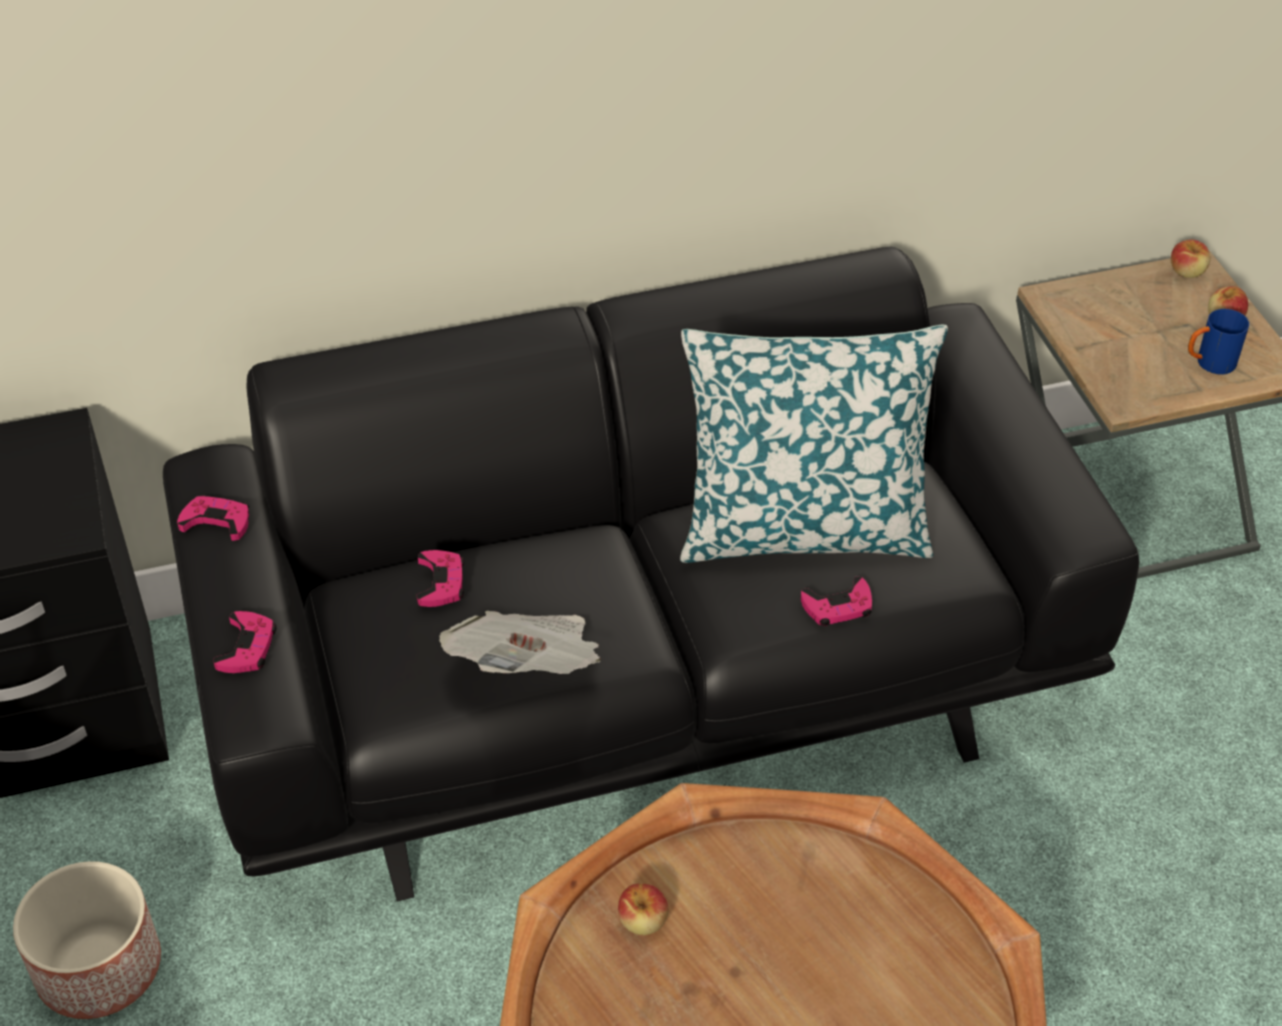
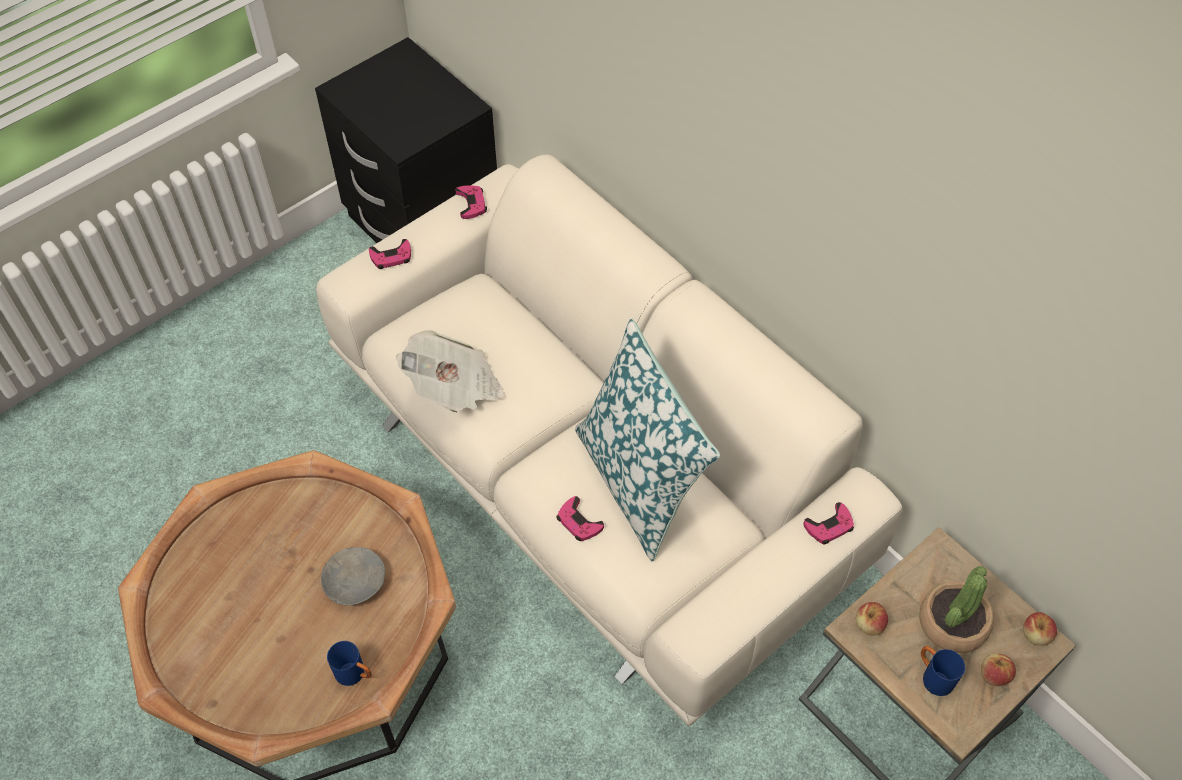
camera: 65 degrees right, 10 degrees up
planter [13,861,161,1019] -> none
black sofa [163,247,1139,901] -> beige sofa [316,155,902,727]
pink game controller [417,550,464,607] -> pink game controller moved to [803,502,854,544]
apple [618,884,669,935] -> apple moved to [856,602,888,636]
none -> grey bowl [321,547,385,605]
none -> blue mug [327,641,372,686]
none -> potted plant [919,566,994,653]

